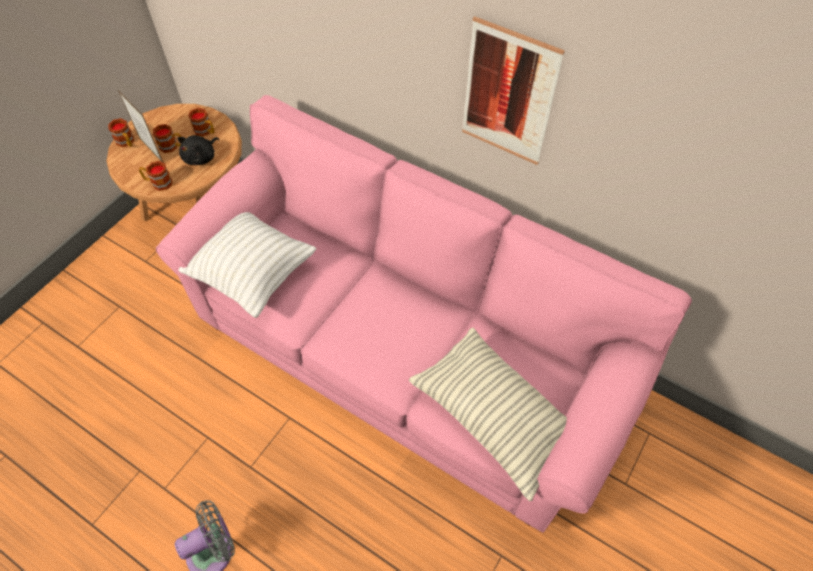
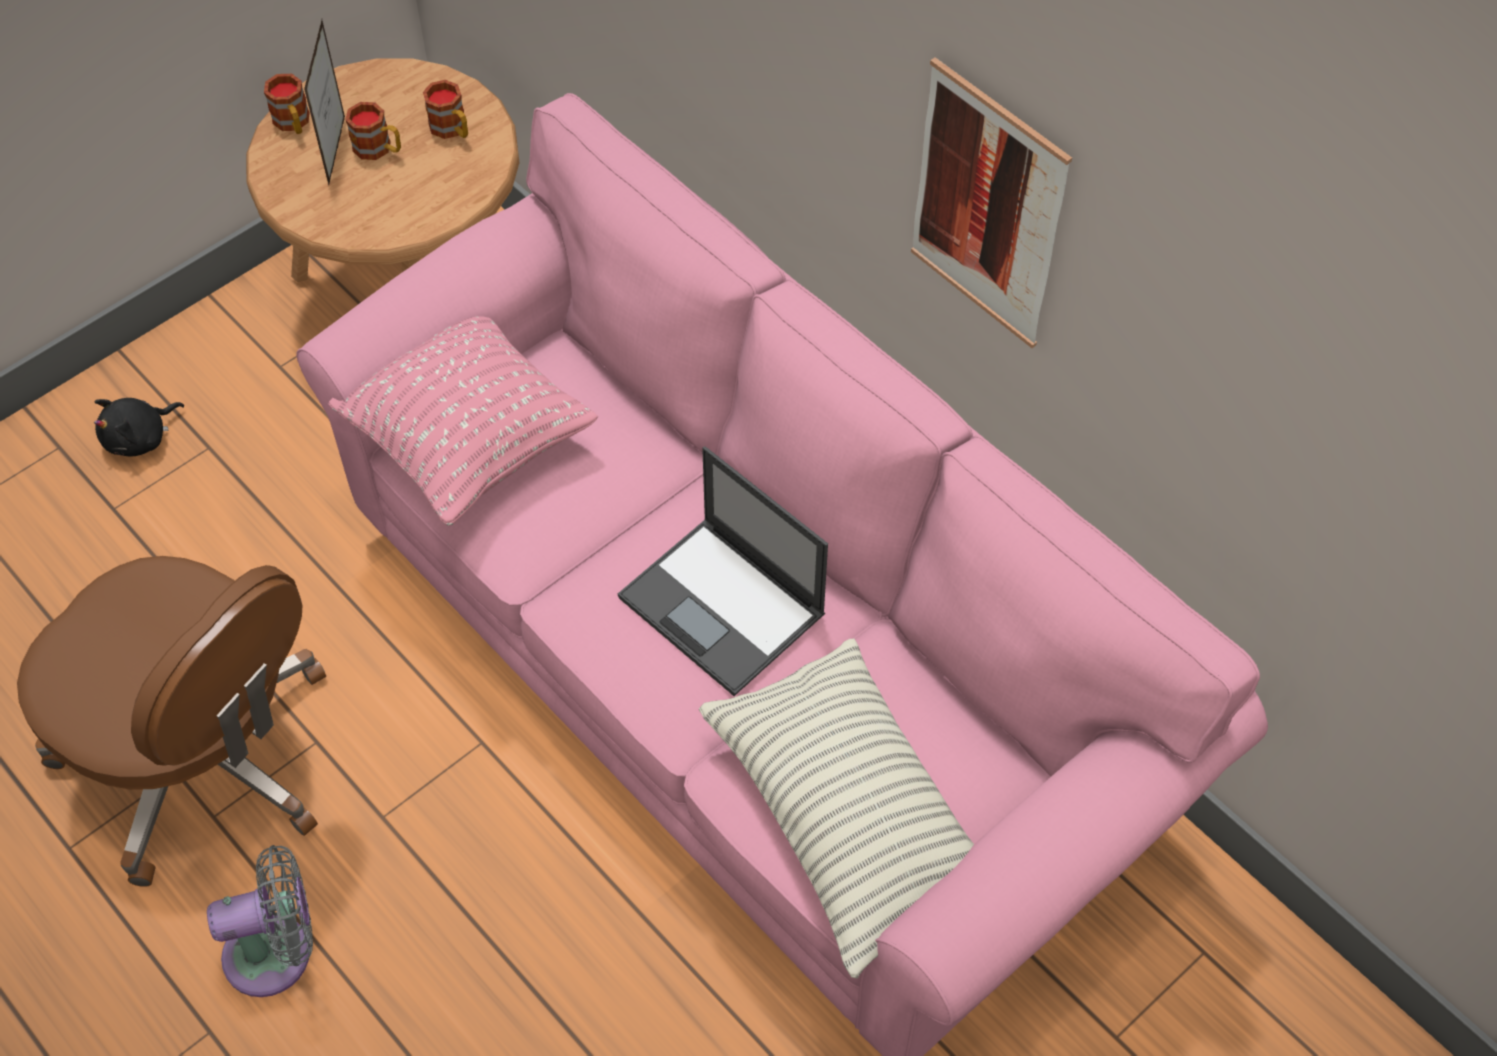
camera: 15 degrees right, 0 degrees up
picture frame [118,90,163,162] -> picture frame turned 150 degrees counterclockwise [304,20,345,185]
mug [139,161,172,191] -> none
black plush toy [177,135,219,165] -> black plush toy moved to [94,398,184,457]
white pillow [178,212,316,318] -> pink pillow [328,316,598,526]
none -> brown office chair [17,556,326,887]
none -> laptop [618,446,828,696]

